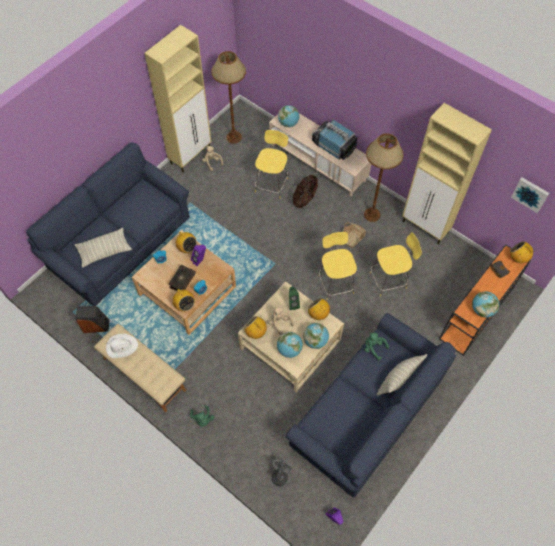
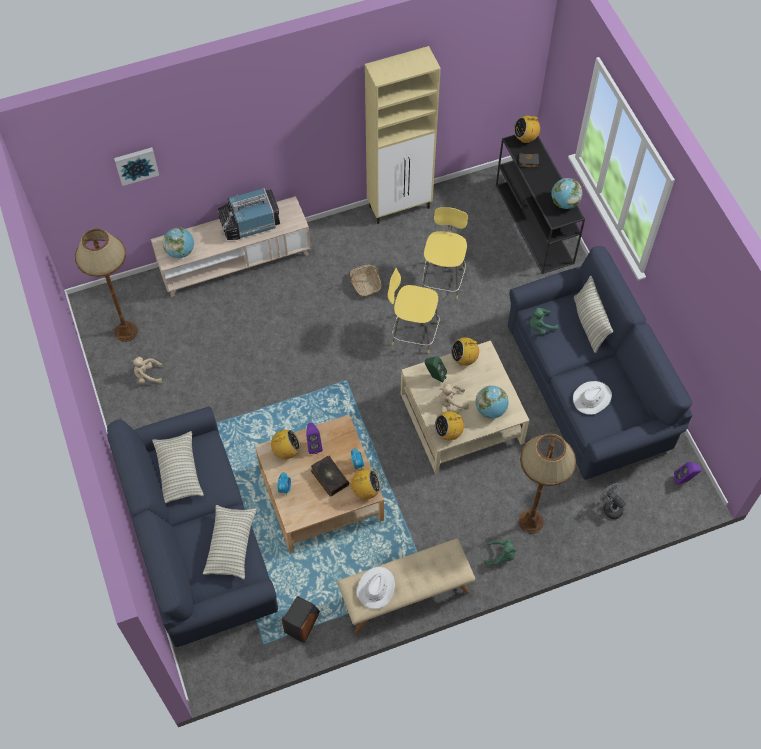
camera: 60 degrees left, 0 degrees up
beige cabinet [144,25,211,172] -> none
yellow stool [255,130,288,199] -> none
basket [293,175,318,208] -> none
globe [303,323,329,349] -> none
brown floor lamp [364,133,404,222] -> brown floor lamp moved to [518,434,576,534]
orange console table [439,244,531,356] -> black console table [496,135,585,274]
picture [511,177,549,213] -> picture moved to [114,147,159,186]
none -> pillow [152,431,204,503]
none -> white hat [573,381,612,415]

